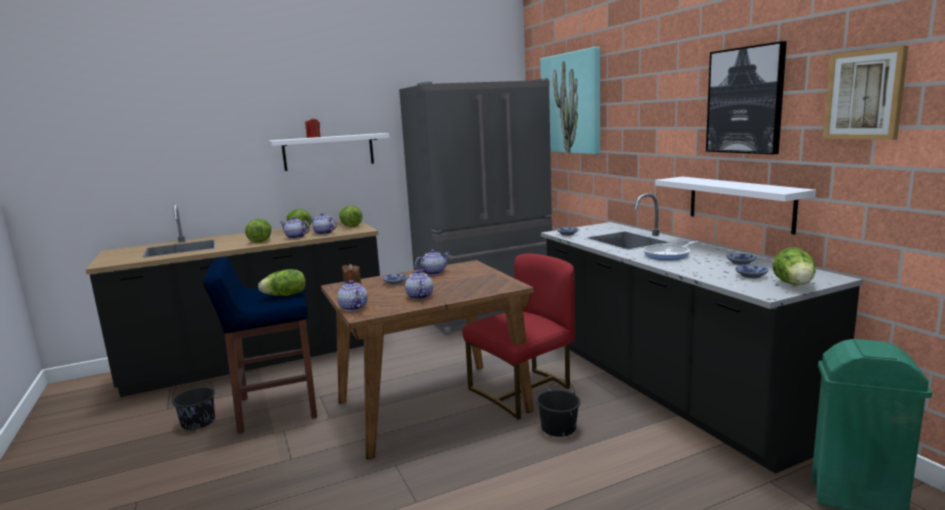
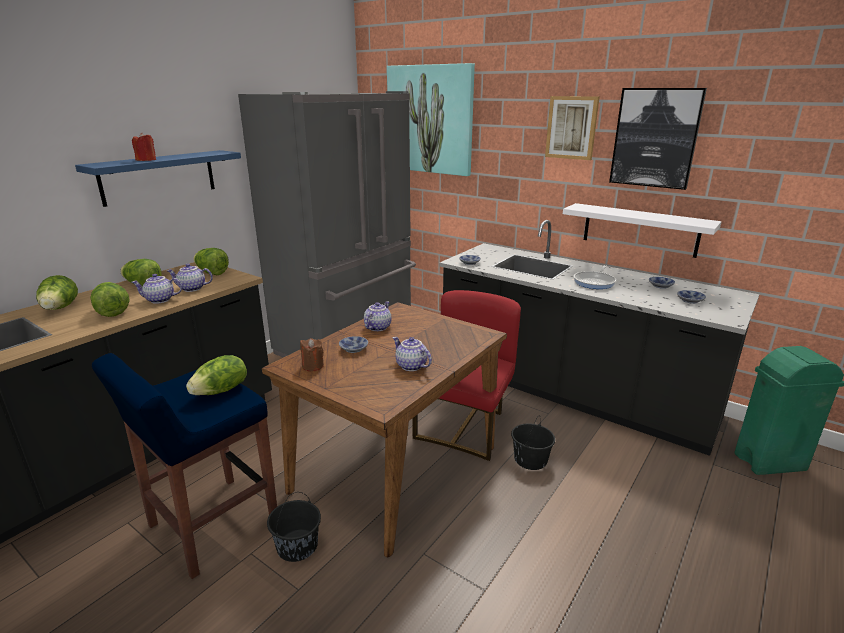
camera: 30 degrees left, 10 degrees up
black bucket [172,375,215,430] -> black bucket moved to [267,492,321,562]
white shelf [269,133,390,171] -> blue shelf [75,150,241,207]
teapot [337,280,368,311] -> none
lettuce [773,247,816,285] -> lettuce moved to [36,275,78,310]
picture [823,46,908,140] -> picture moved to [545,96,600,160]

